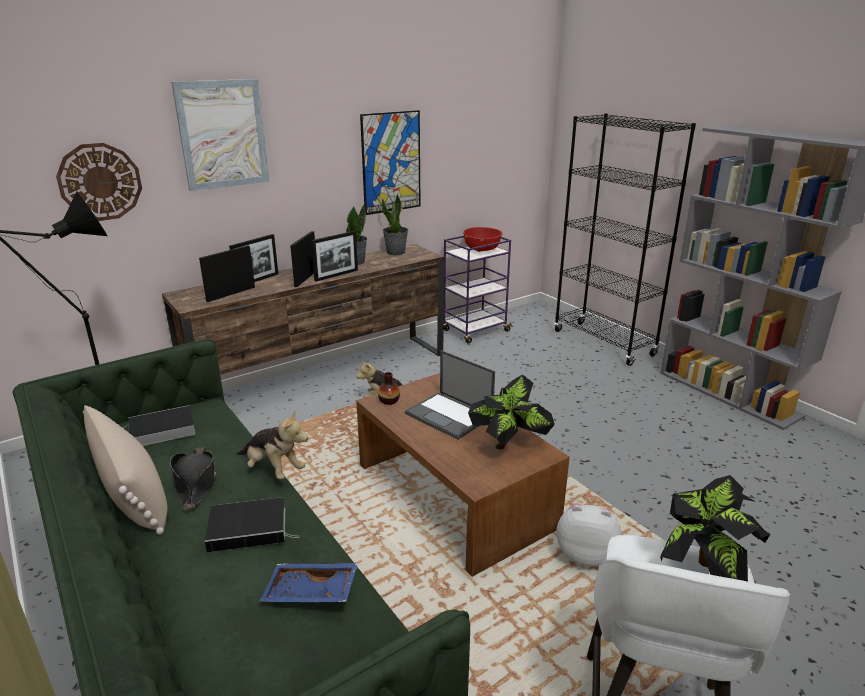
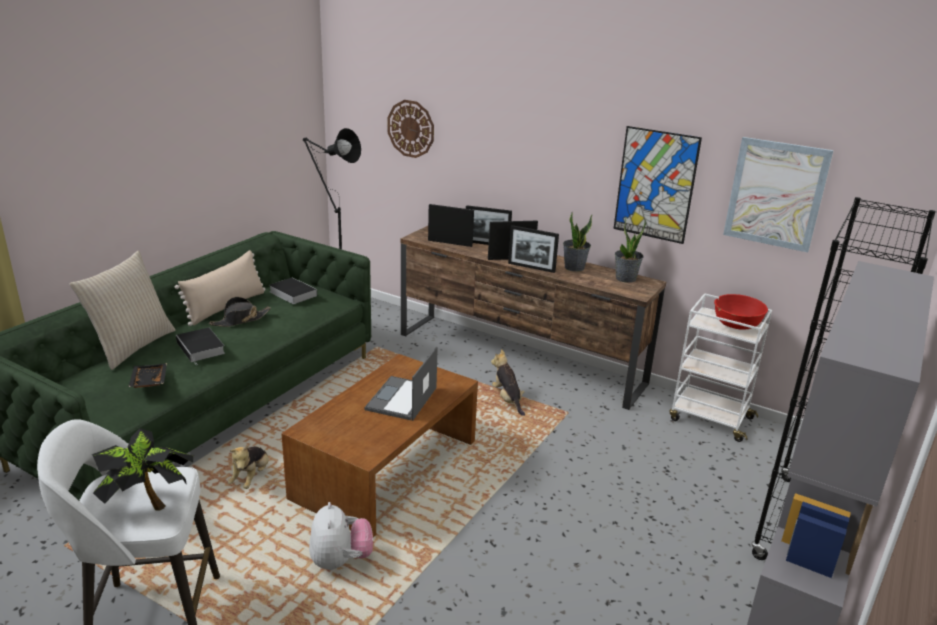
camera: 65 degrees right, 0 degrees up
picture [172,79,269,191] -> picture moved to [723,137,834,252]
plush toy [237,410,308,479] -> plush toy moved to [227,445,269,489]
blue tray [259,563,358,602] -> black tray [129,363,167,388]
vase [378,372,400,405] -> none
purple cart [443,236,513,344] -> white cart [669,293,772,442]
potted plant [468,374,555,450] -> none
none -> beige pillow [69,251,176,370]

